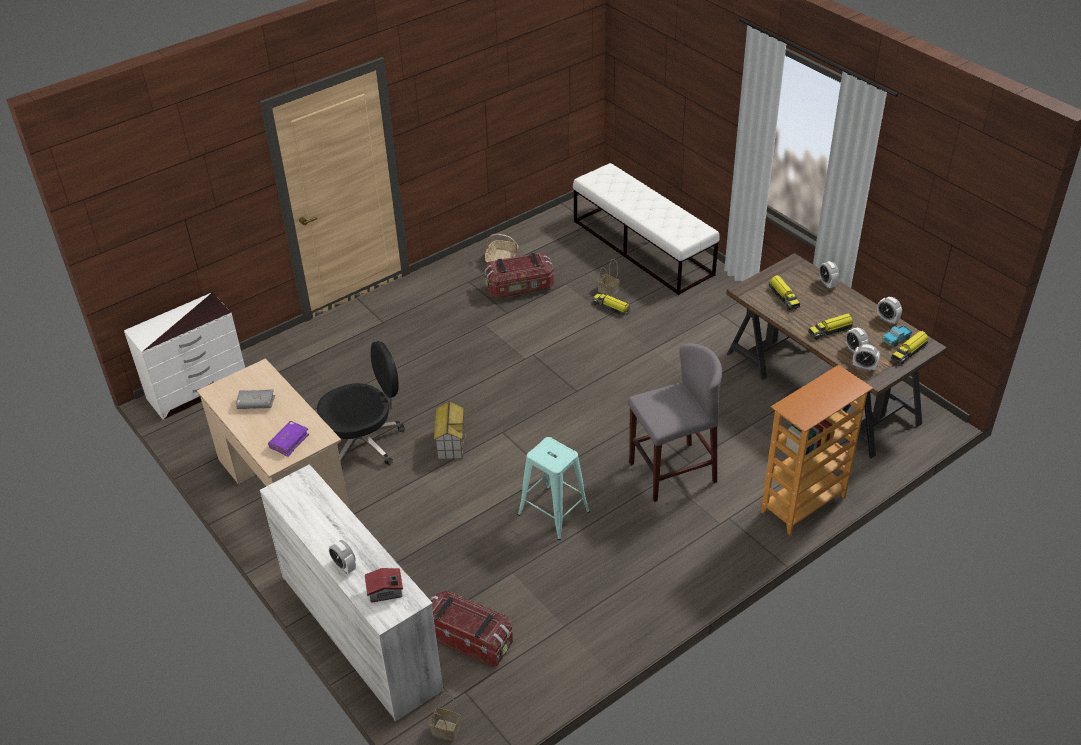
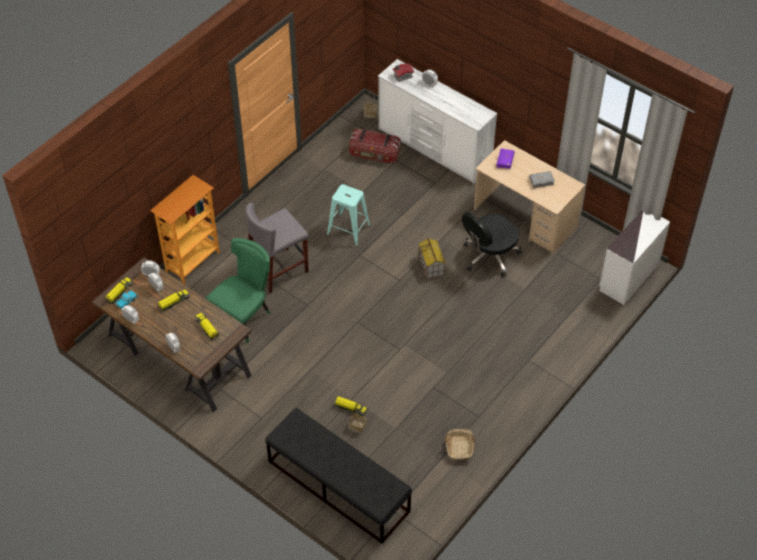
camera: 165 degrees right, 10 degrees up
storage box [484,252,554,298] -> none
white bench [573,163,720,295] -> black bench [265,408,412,544]
none -> green chair [206,238,270,343]

